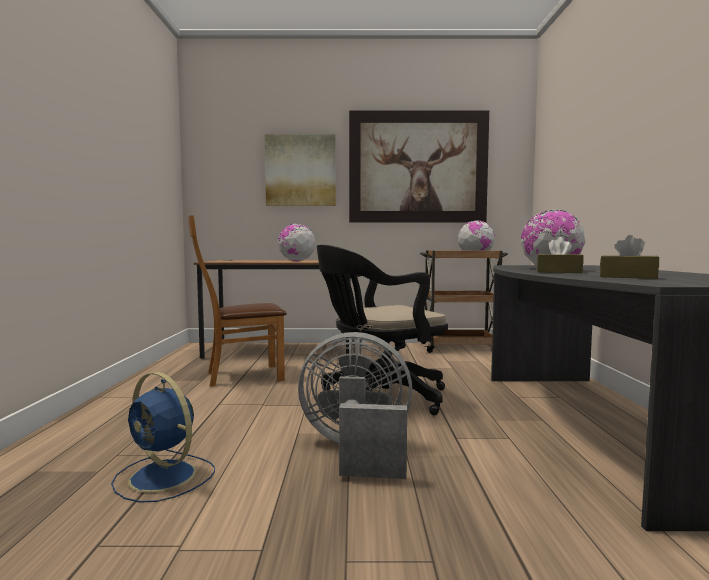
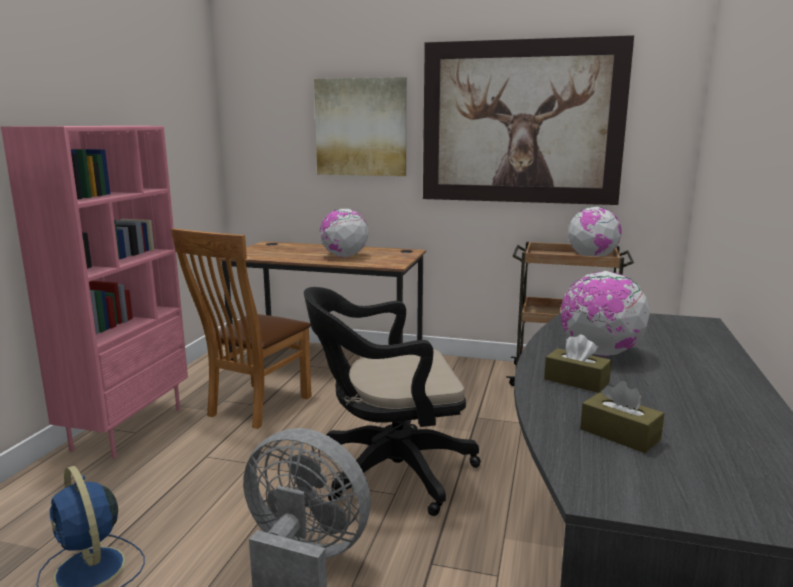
camera: 15 degrees right, 10 degrees up
brown chair [188,215,287,387] -> brown chair turned 60 degrees counterclockwise [171,228,312,429]
none -> pink bookcase [1,126,188,458]

